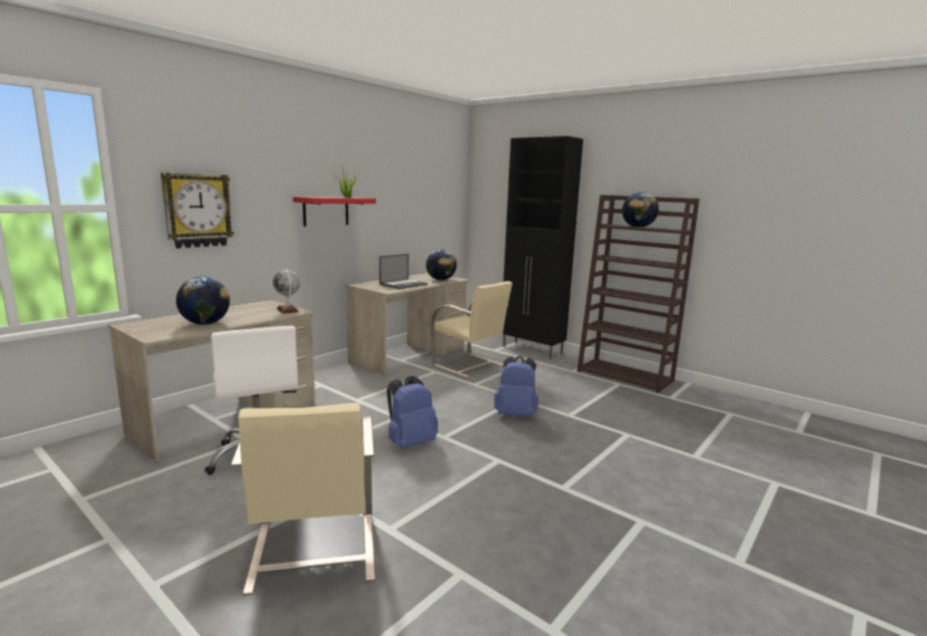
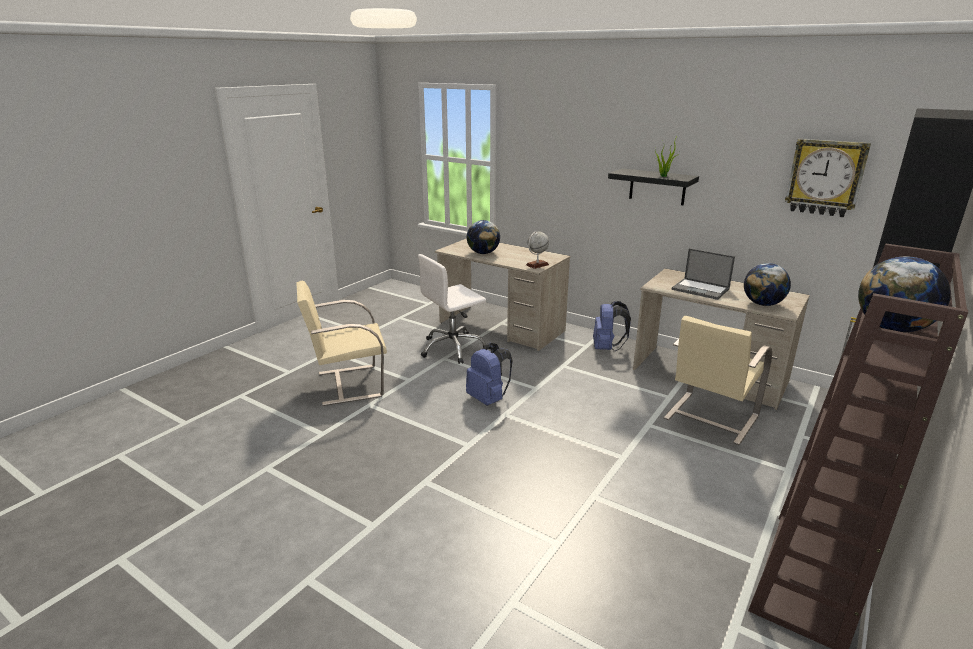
camera: 85 degrees right, 10 degrees up
wall clock [161,172,234,249] -> wall clock moved to [785,139,871,217]
red shelf [293,197,376,227] -> black shelf [608,168,699,205]
blue backpack [494,356,539,417] -> blue backpack moved to [593,301,631,351]

